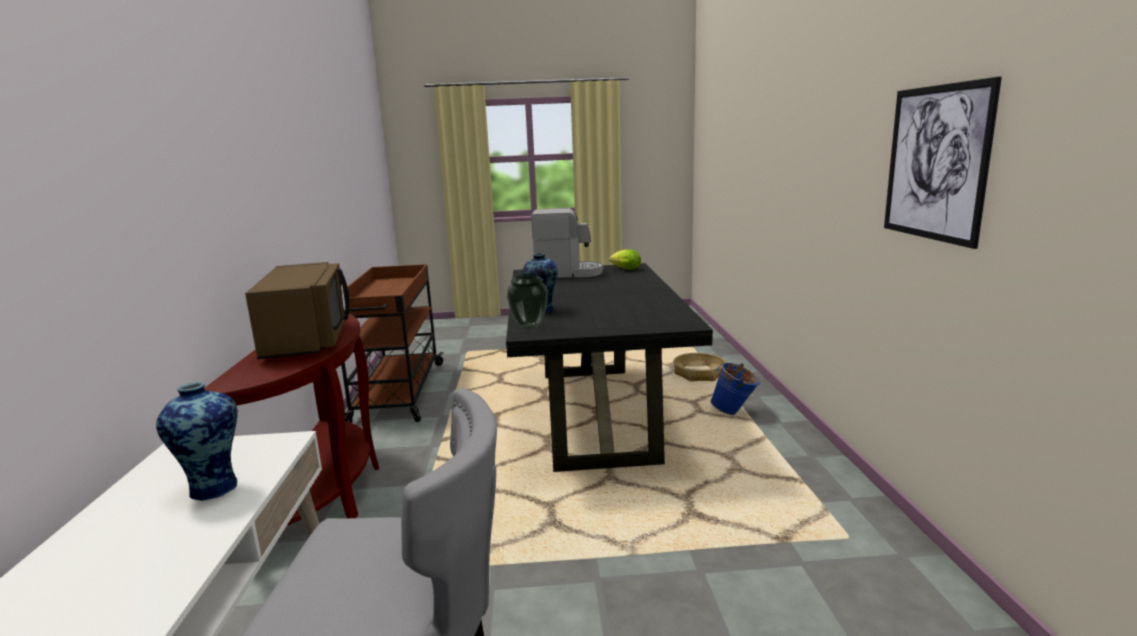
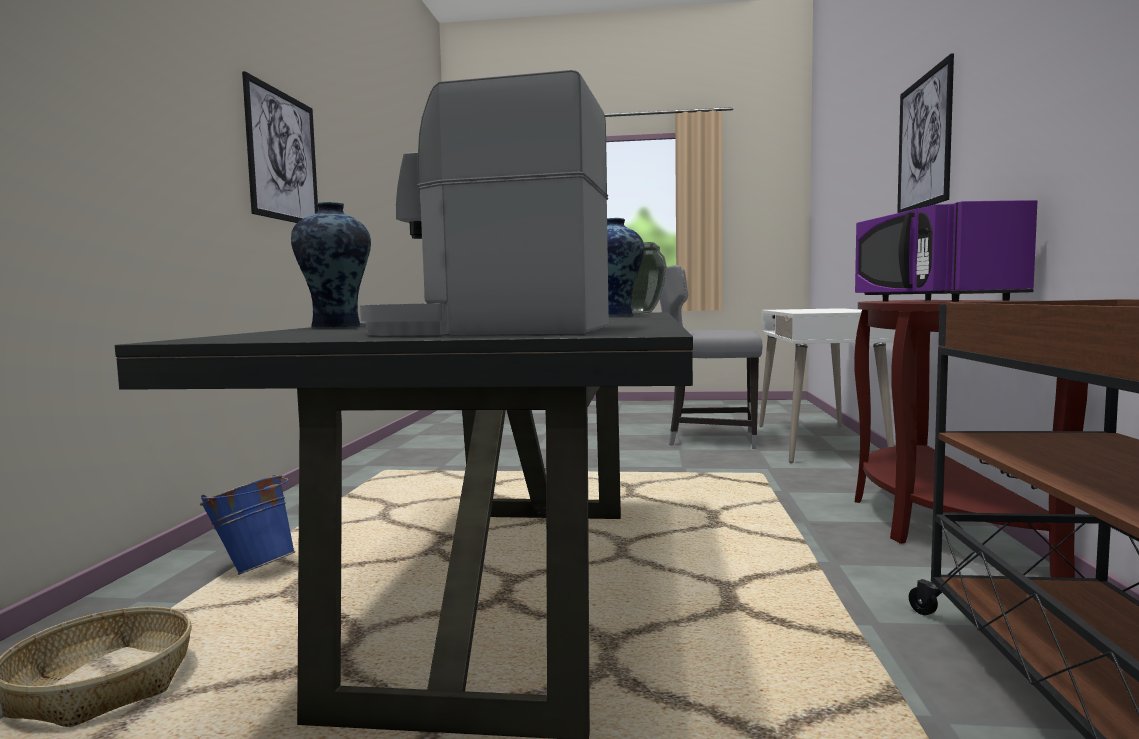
camera: 170 degrees left, 10 degrees down
vase [156,382,238,501] -> vase moved to [291,202,371,328]
brown microwave [245,262,349,359] -> purple microwave [855,200,1037,302]
lettuce [609,249,641,270] -> none
none -> picture [897,53,954,213]

